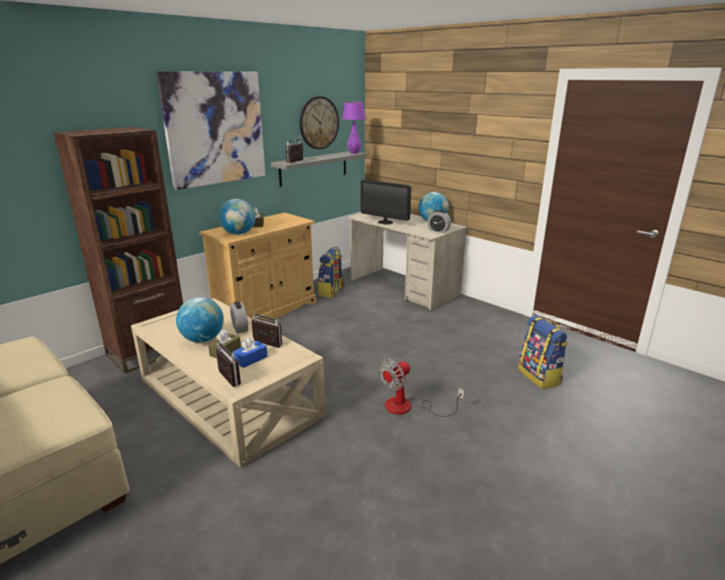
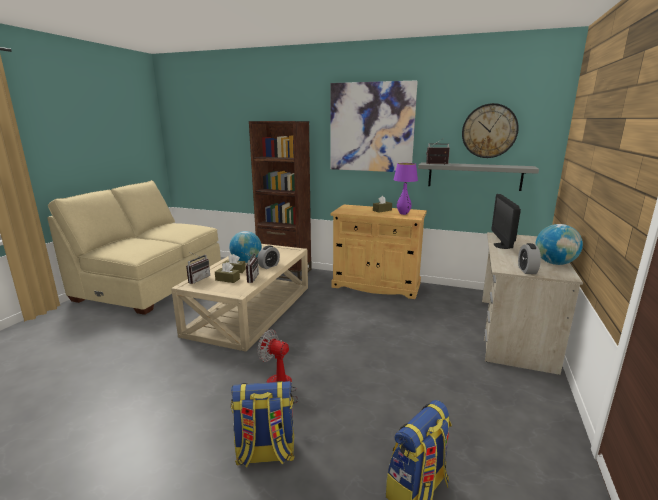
camera: 65 degrees right, 5 degrees down
globe [219,199,255,235] -> none
blue tissue box [233,337,268,368] -> brown tissue box [215,262,240,283]
backpack [318,247,345,298] -> backpack moved to [231,381,295,468]
purple table lamp [343,102,366,154] -> purple table lamp moved to [393,163,418,215]

